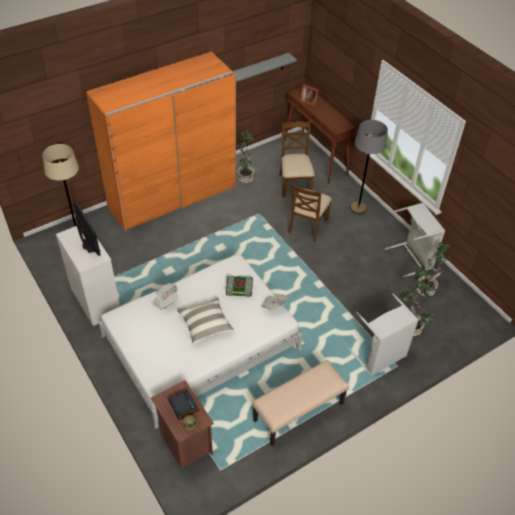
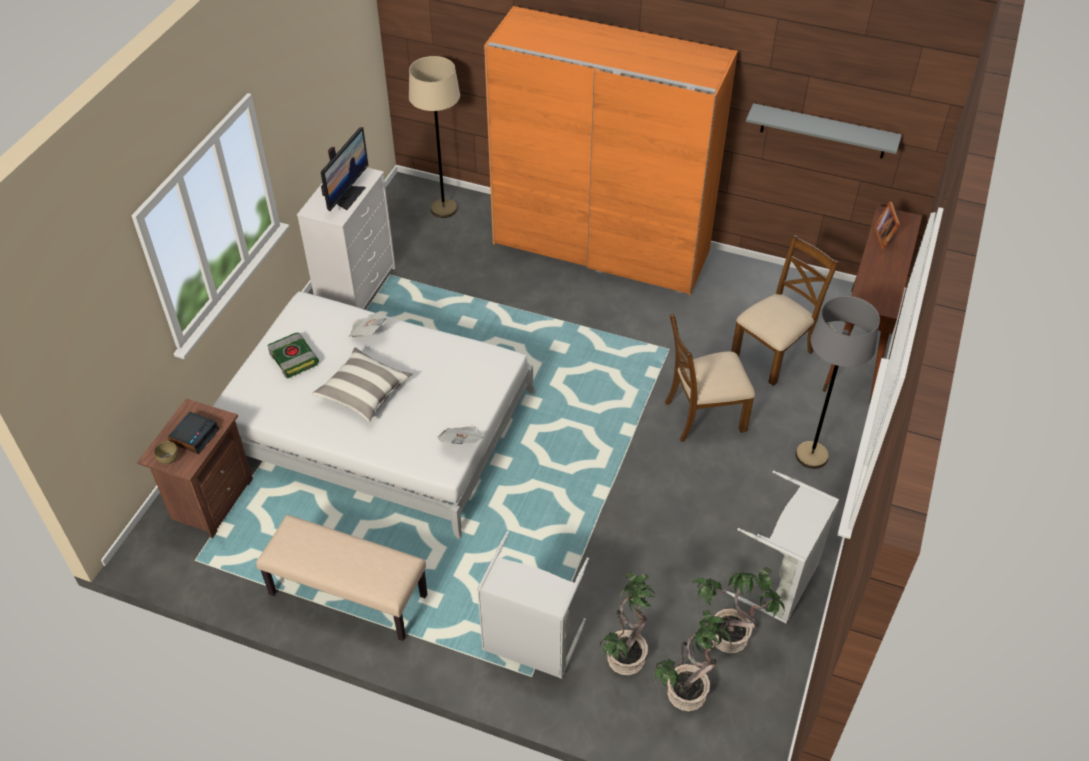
camera: 55 degrees right, 0 degrees up
book [226,276,253,297] -> book moved to [268,333,319,378]
potted plant [237,130,255,183] -> potted plant moved to [655,610,731,711]

